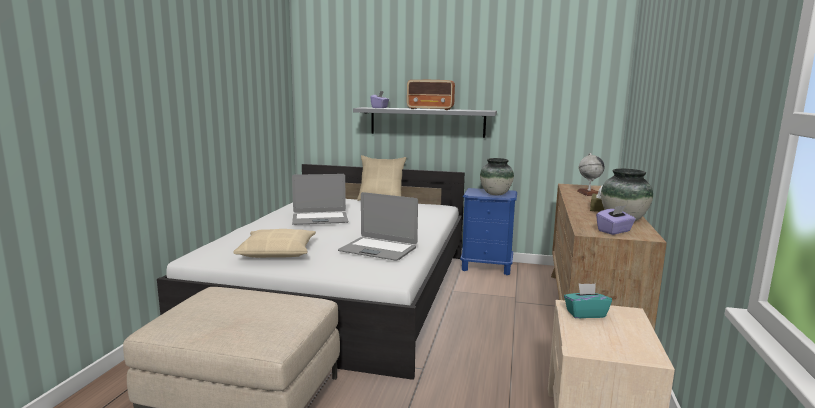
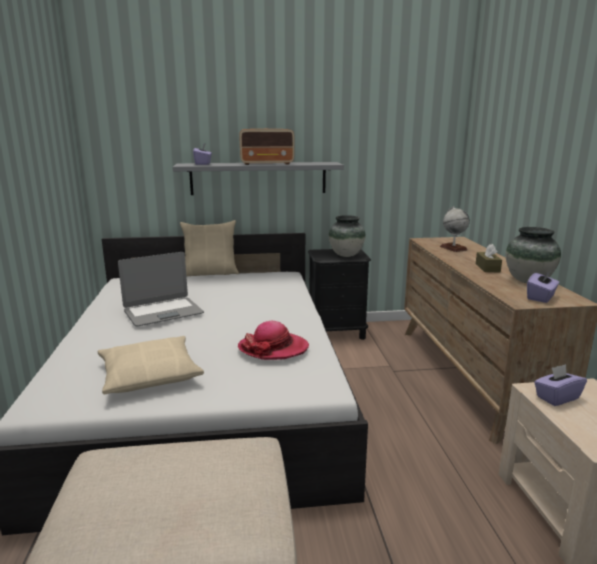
camera: 20 degrees left, 5 degrees up
laptop [338,192,418,261] -> hat [238,321,309,360]
blue nightstand [460,188,517,275] -> black nightstand [308,249,371,340]
turquoise tissue box [564,283,612,318] -> purple tissue box [534,364,587,406]

